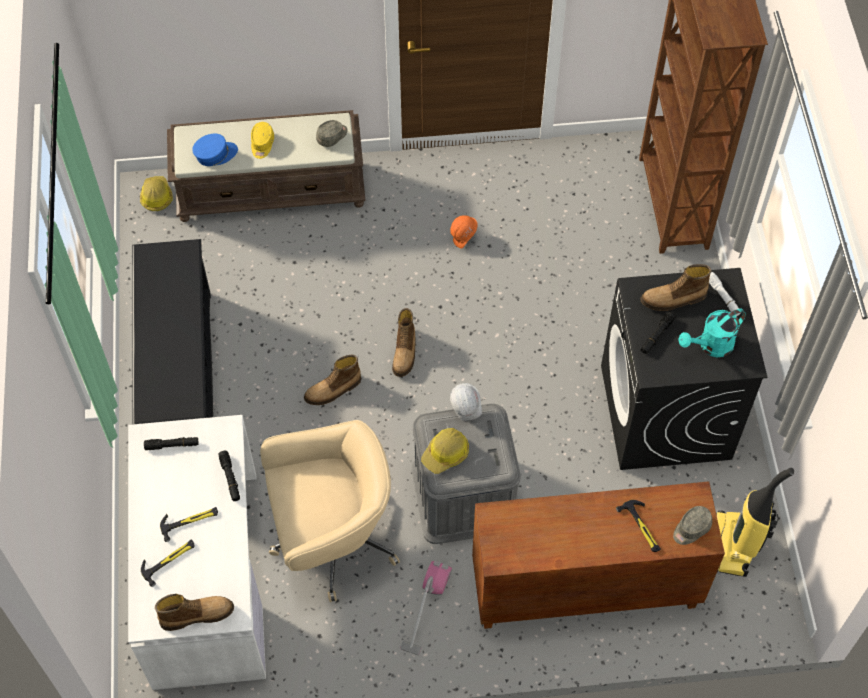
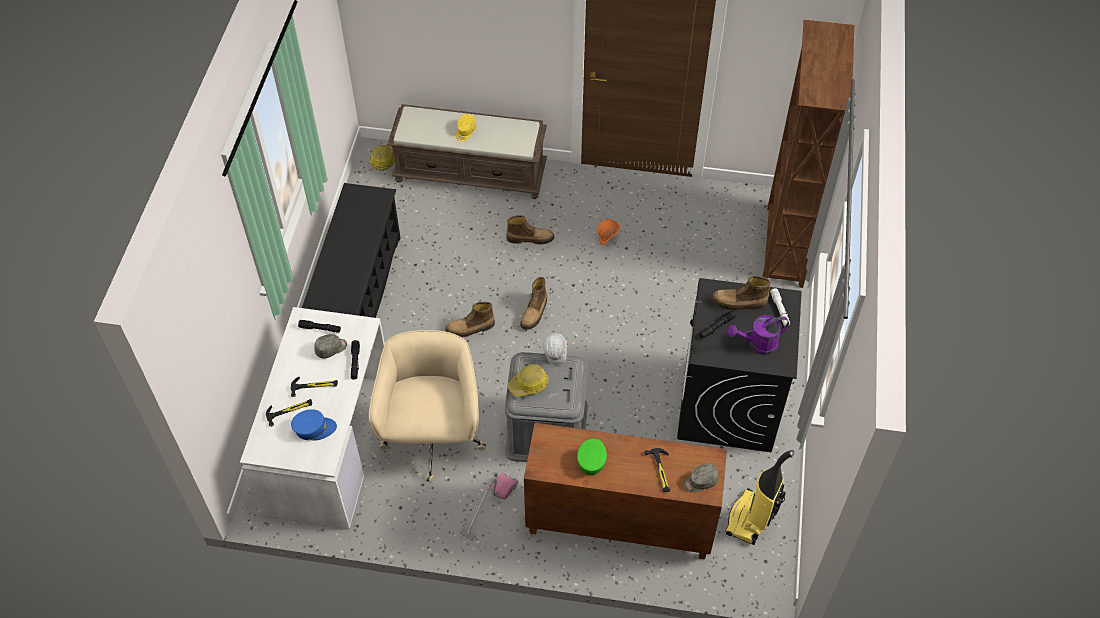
camera: 15 degrees right, 5 degrees down
boot [155,594,234,631] -> boot moved to [507,215,554,244]
blue cap [192,134,238,166] -> blue cap moved to [291,409,337,441]
beige office chair [260,420,400,602] -> beige office chair turned 90 degrees counterclockwise [369,330,486,483]
grey cap [316,120,347,147] -> grey cap moved to [314,334,347,358]
turquoise watering can [678,309,746,357] -> purple watering can [727,315,789,355]
none -> green cap [577,439,607,475]

